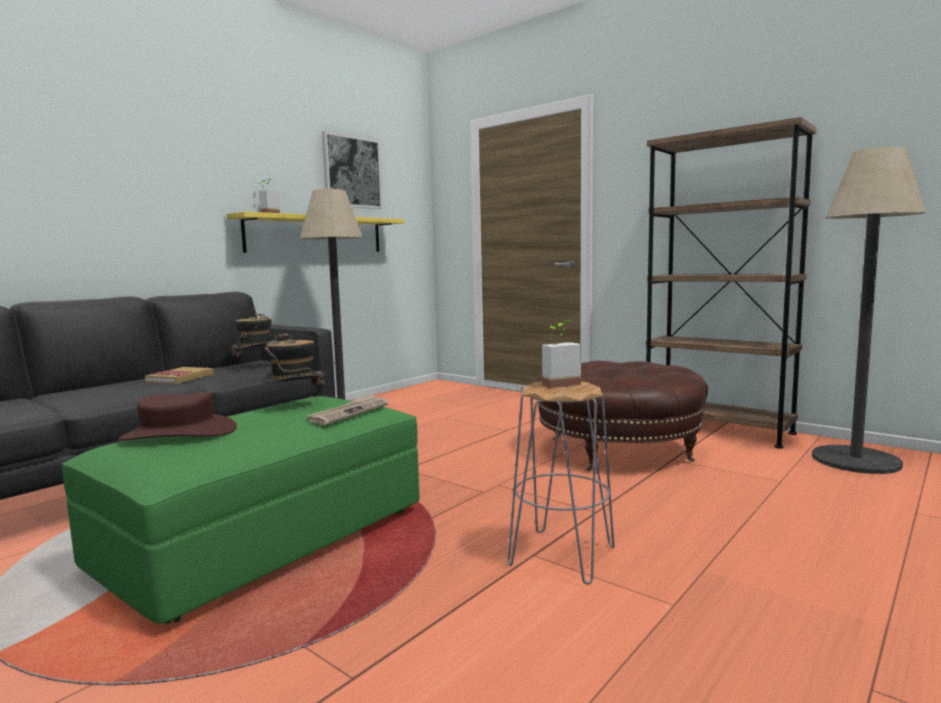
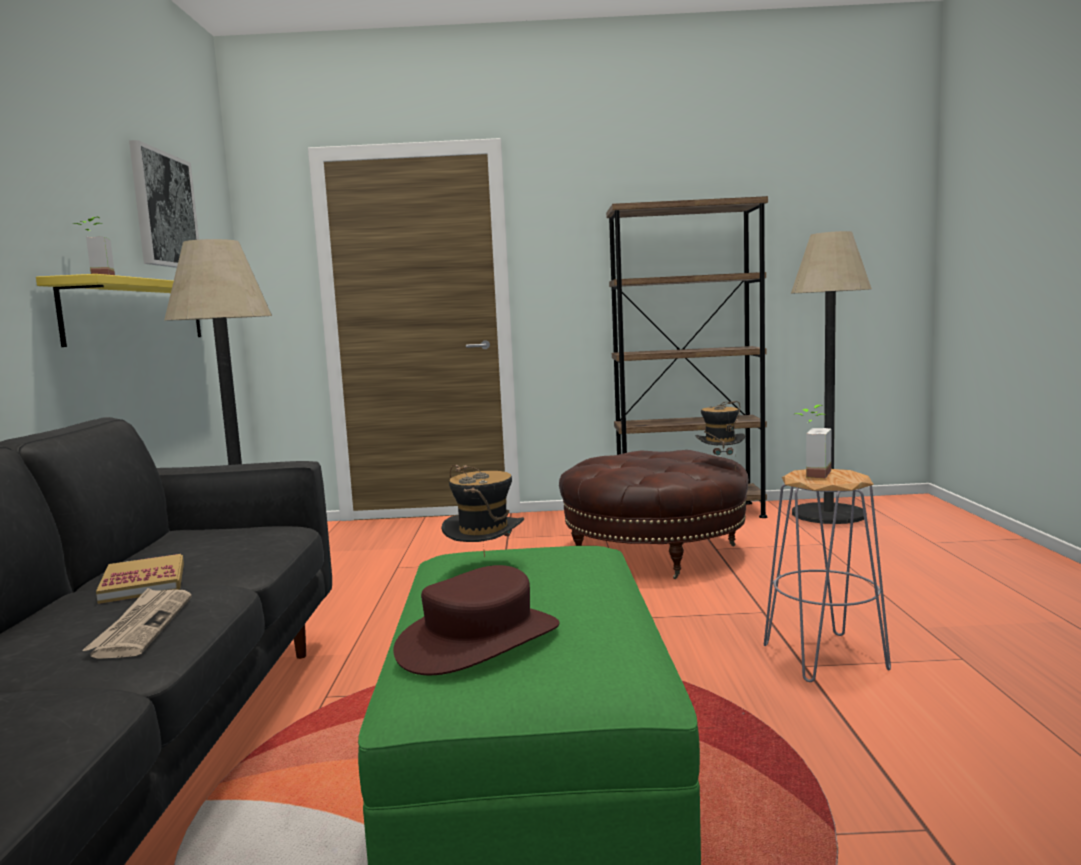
camera: 40 degrees left, 0 degrees up
hat [231,314,272,370] -> hat moved to [696,401,745,469]
newspaper [307,394,389,425] -> newspaper moved to [82,588,192,659]

